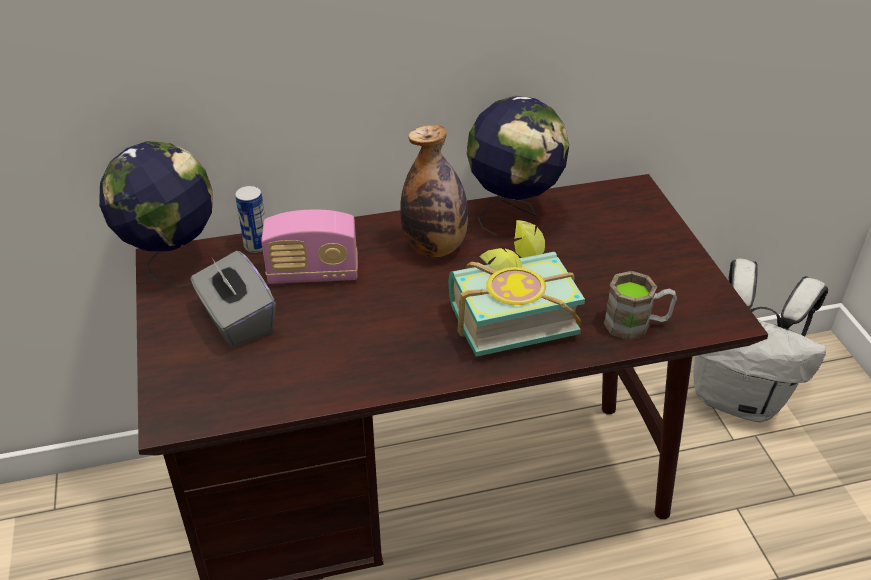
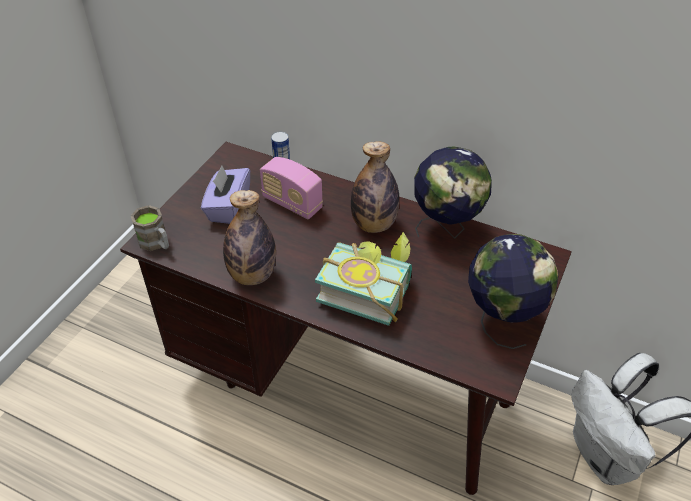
camera: 40 degrees right, 5 degrees up
globe [99,141,213,287] -> globe moved to [468,234,559,349]
grey tissue box [190,251,276,347] -> purple tissue box [201,165,250,224]
brown mug [603,271,677,340] -> brown mug moved to [131,205,169,251]
none -> bottle [223,190,276,285]

